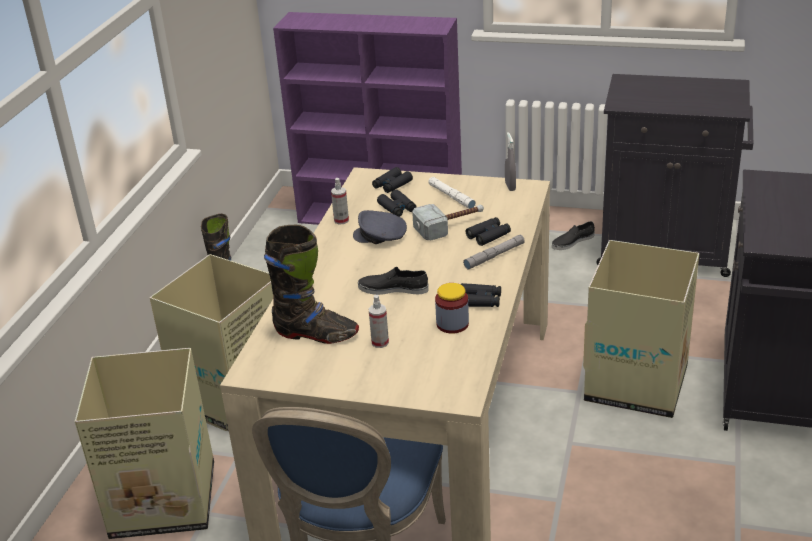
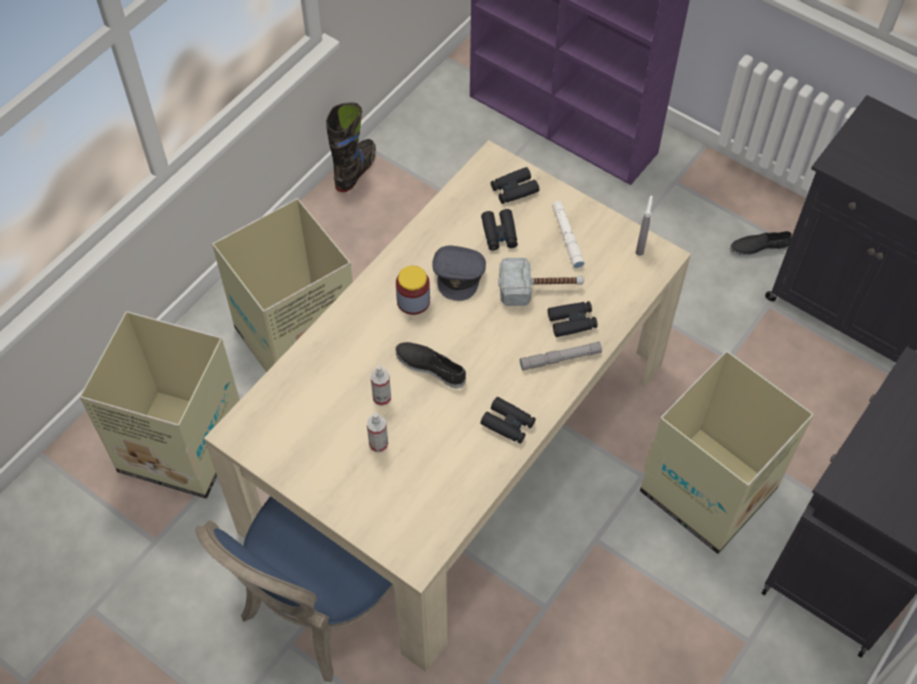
camera: 20 degrees right, 25 degrees up
black boot [264,225,359,344] -> none
spray bottle [331,178,349,225] -> spray bottle moved to [371,365,391,406]
grey cap [353,210,407,244] -> grey cap turned 120 degrees counterclockwise [432,246,486,301]
jar [435,283,469,334] -> jar moved to [396,266,430,315]

